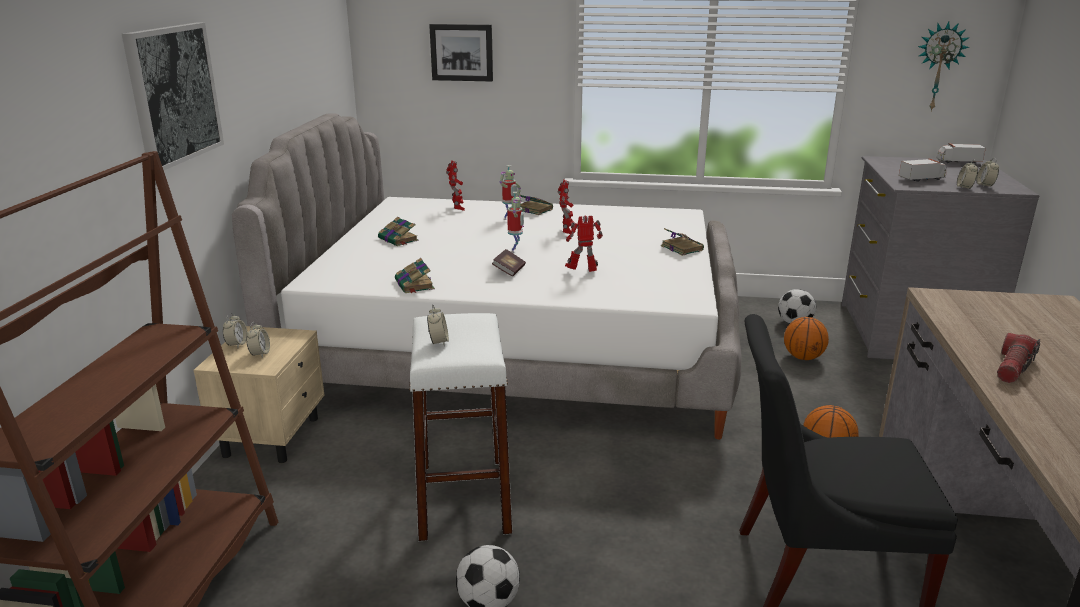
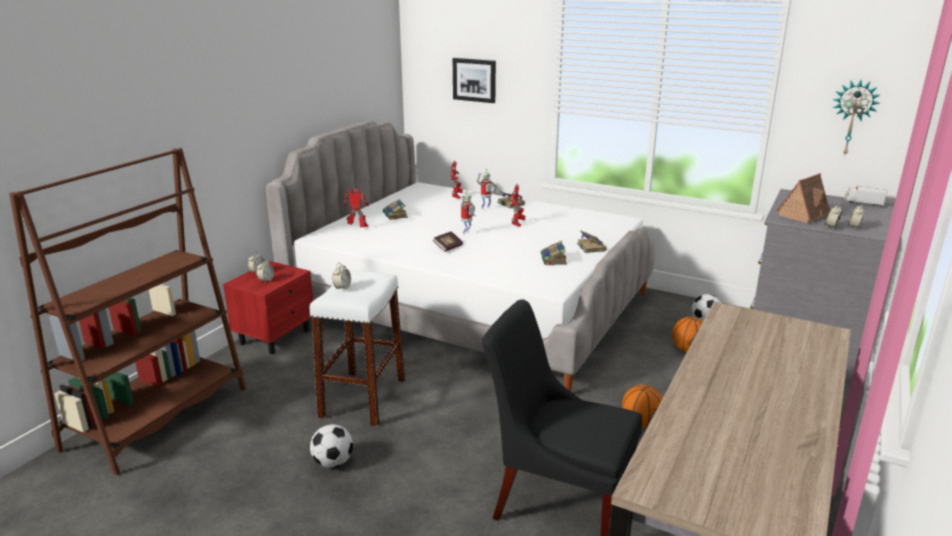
camera: 20 degrees right, 0 degrees up
picture [122,22,224,170] -> none
beige nightstand [193,326,325,463] -> red nightstand [223,261,313,355]
book [395,258,435,293] -> book moved to [541,240,567,266]
toy robot [565,215,603,272] -> toy robot moved to [344,189,369,227]
toy truck [899,159,947,182] -> toy house [776,173,830,224]
flashlight [997,333,1040,383] -> none

